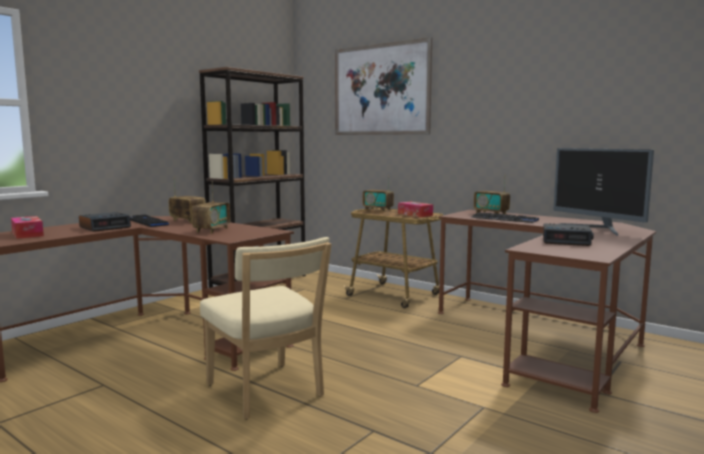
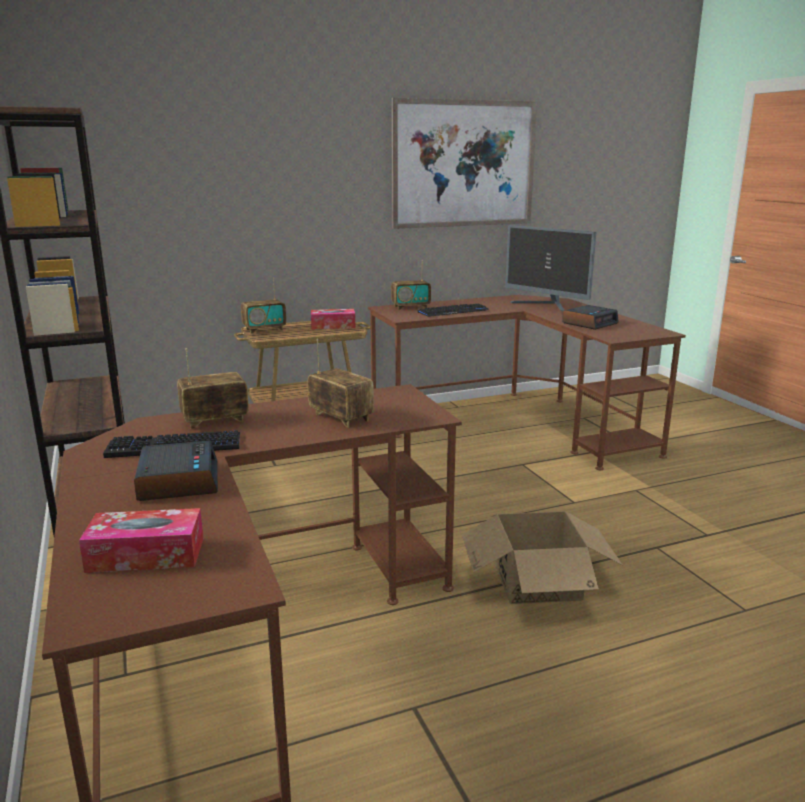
camera: 60 degrees left, 10 degrees up
beige chair [200,237,331,420] -> cardboard box [462,511,624,604]
picture [335,37,432,135] -> picture moved to [392,98,537,229]
monitor [553,148,654,236] -> monitor turned 45 degrees clockwise [505,225,596,312]

